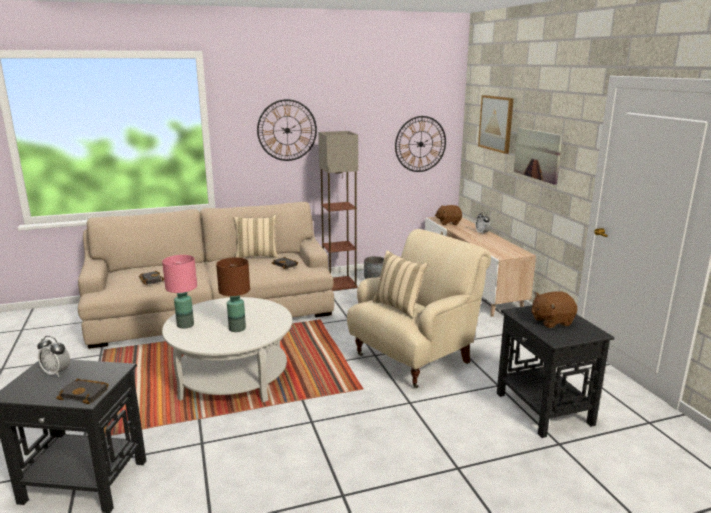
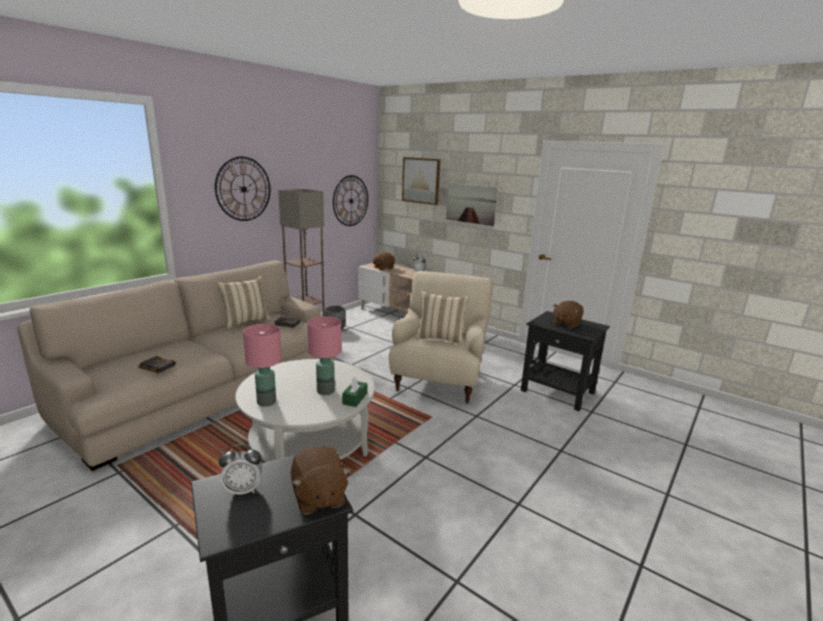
camera: 35 degrees left, 0 degrees up
black book [56,379,109,404] -> brown plush toy [291,446,351,515]
brown table lamp [216,257,250,332] -> pink table lamp [307,316,341,395]
none -> green tissue box [342,377,367,407]

